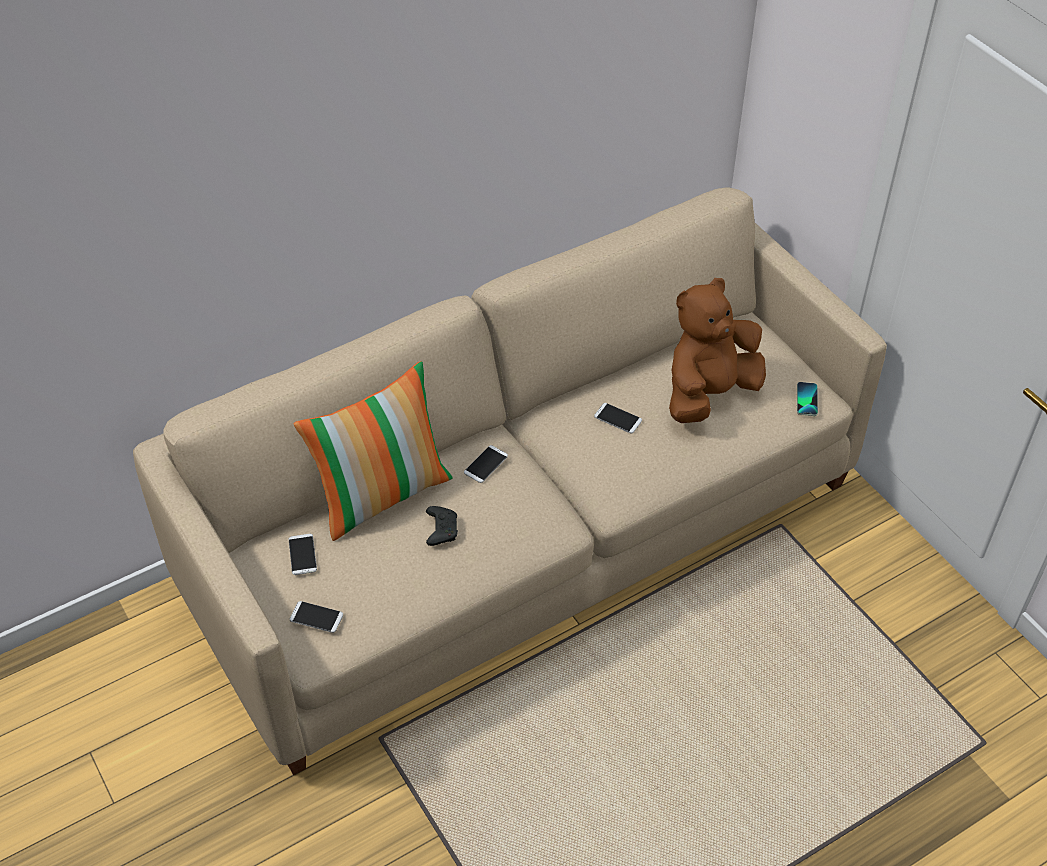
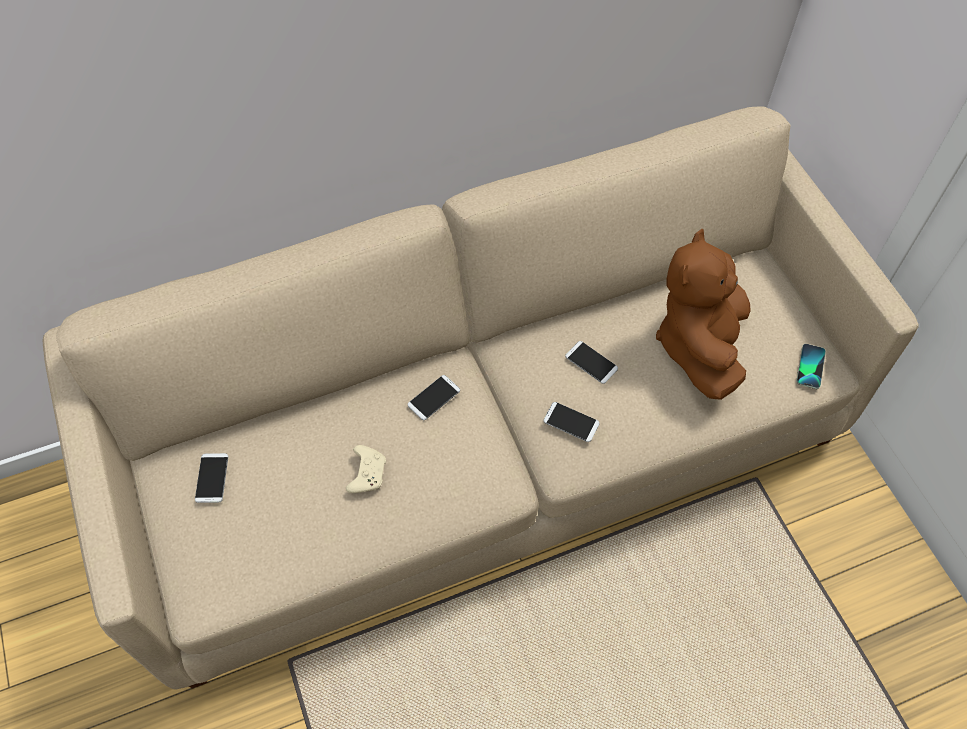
camera: 10 degrees right, 10 degrees up
phone [290,601,343,633] -> phone moved to [543,402,600,442]
pillow [294,361,453,541] -> none
black game controller [426,506,458,546] -> beige game controller [346,445,386,493]
brown plush toy [669,278,766,423] -> brown plush toy turned 45 degrees counterclockwise [656,229,751,400]

